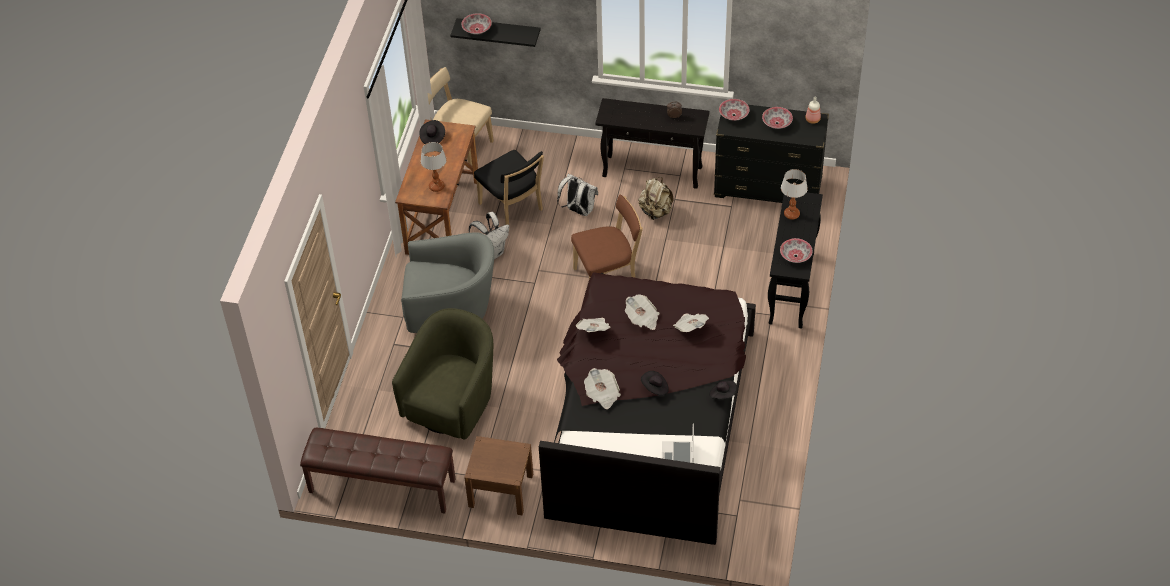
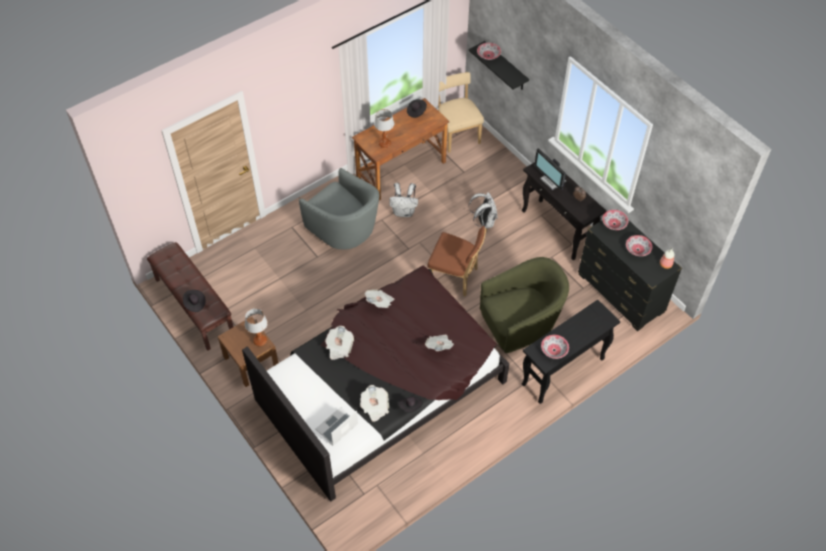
camera: 40 degrees right, 5 degrees up
green armchair [392,308,493,440] -> green armchair moved to [480,257,569,353]
black chair [474,150,544,225] -> none
newspaper [625,295,659,330] -> newspaper moved to [360,385,389,422]
beige backpack [638,177,674,220] -> none
black hat [641,371,669,395] -> black hat moved to [183,290,206,312]
table lamp [781,169,808,220] -> table lamp moved to [245,308,268,346]
none -> monitor [534,148,566,190]

